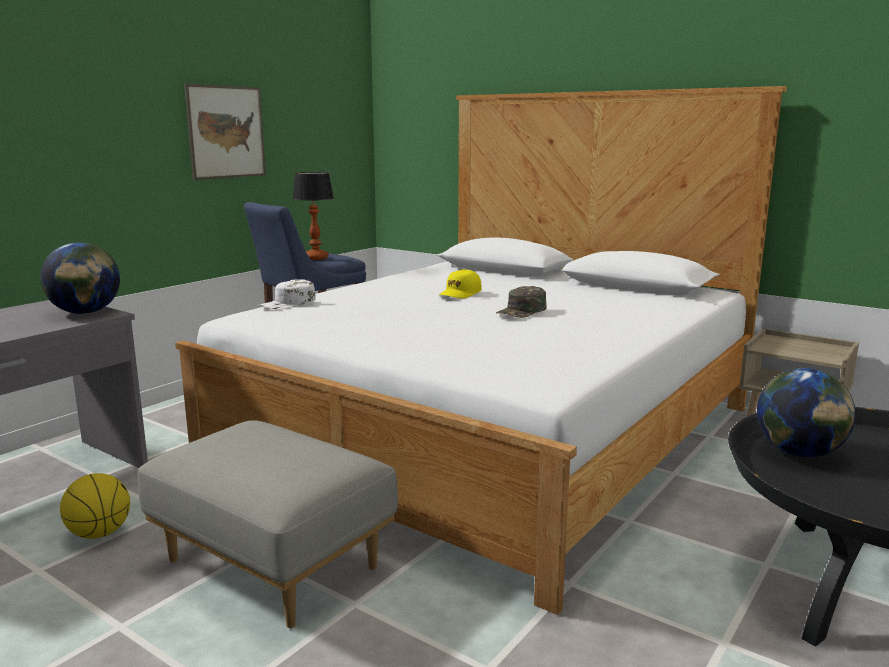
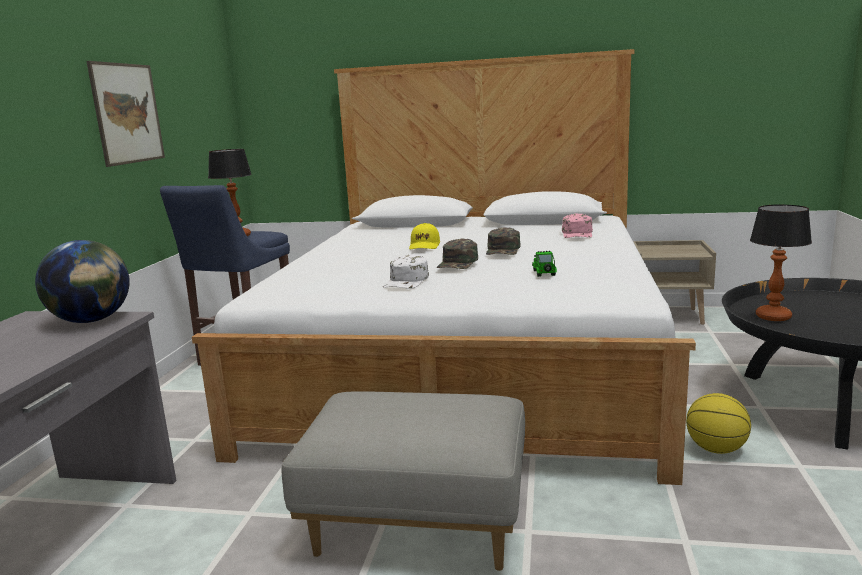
camera: 25 degrees left, 0 degrees up
basketball [60,473,130,539] -> basketball moved to [686,393,751,454]
white cap [259,279,316,310] -> white cap moved to [383,254,429,289]
globe [757,368,856,457] -> table lamp [750,204,812,321]
none -> green cap [437,239,478,269]
none -> toy car [532,251,557,277]
none -> pink cap [562,214,593,238]

